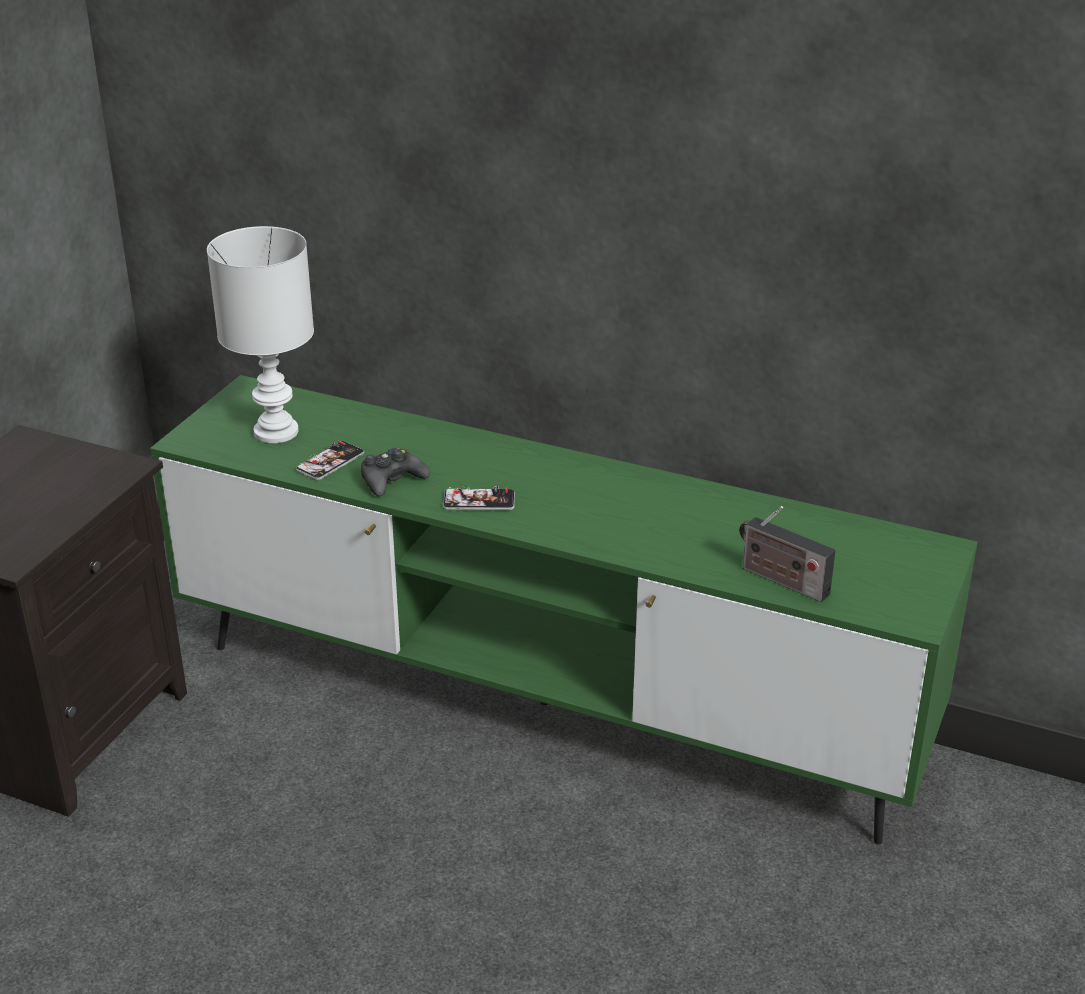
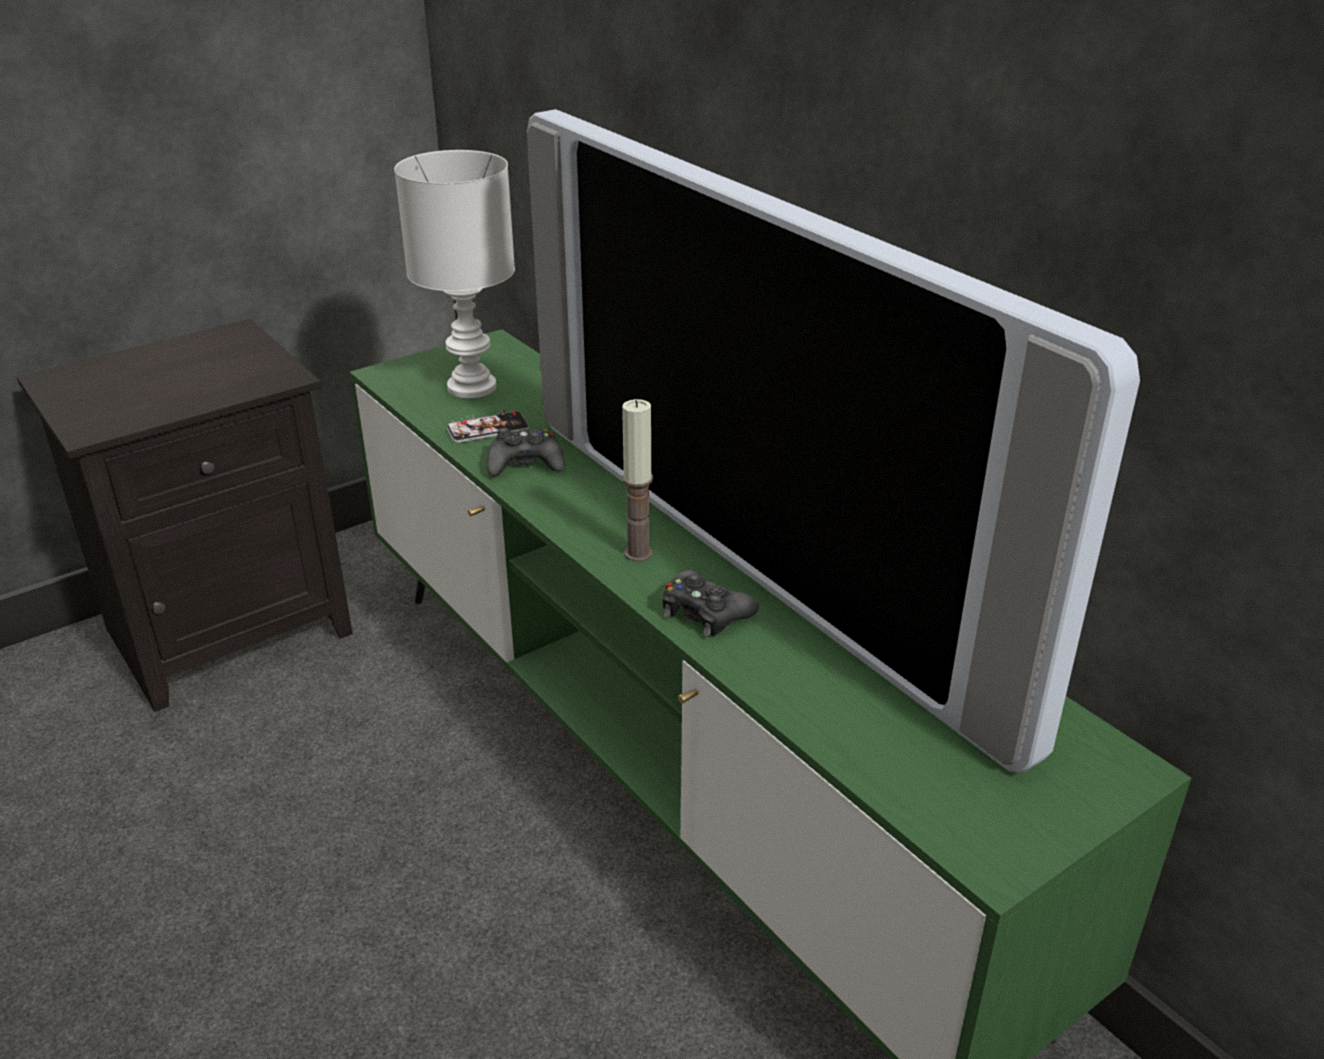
camera: 30 degrees right, 0 degrees up
phone [443,485,515,510] -> none
radio [739,506,835,602] -> none
none -> television [527,109,1140,773]
none -> candle [622,399,653,562]
none -> black game controller [662,570,759,637]

